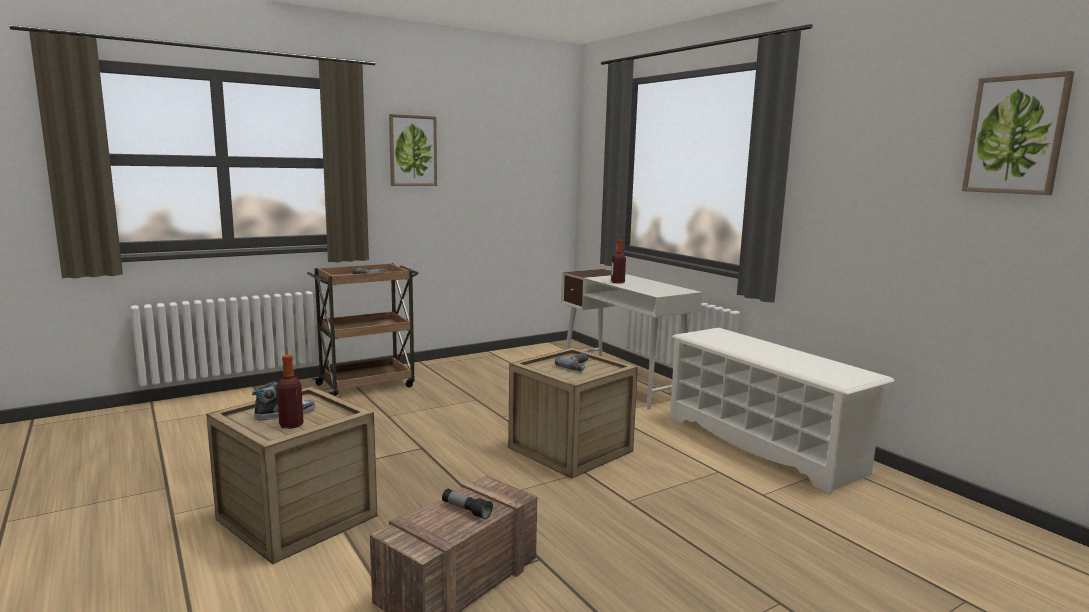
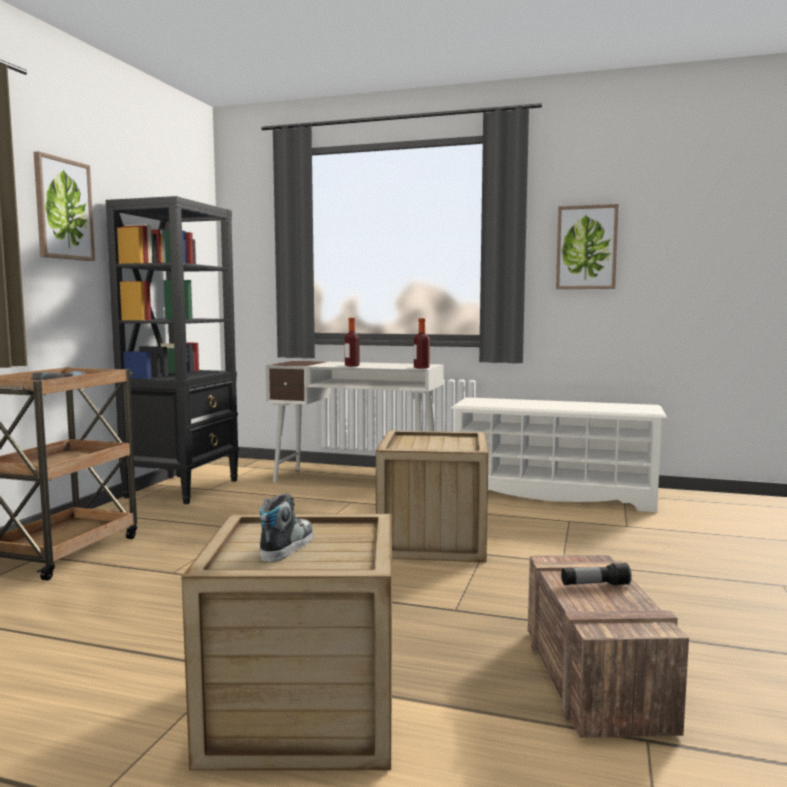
camera: 40 degrees left, 5 degrees down
bottle [277,355,304,429] -> bottle moved to [414,318,430,368]
power drill [555,353,588,371] -> none
picture [962,71,1074,195] -> picture moved to [556,204,619,289]
none -> black bookcase [106,196,239,504]

